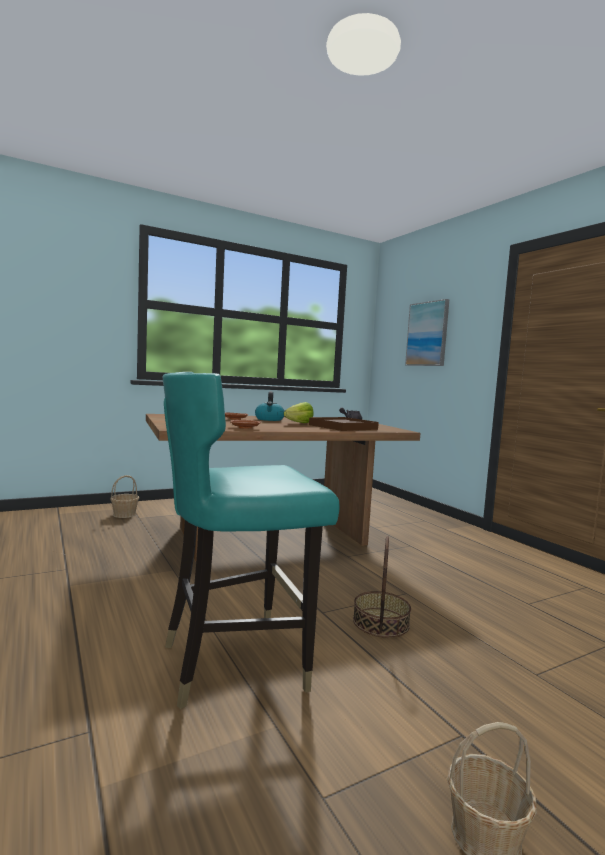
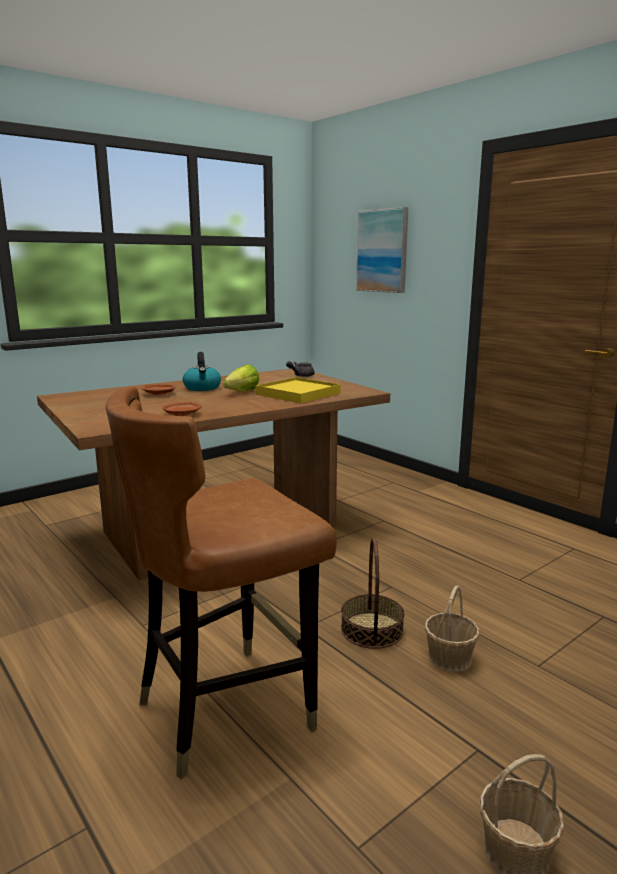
camera: 10 degrees left, 10 degrees up
basket [110,475,139,518] -> basket moved to [425,585,479,672]
turquoise chair [163,372,340,709] -> brown chair [105,387,337,780]
brown tray [309,417,379,431] -> yellow tray [255,377,341,403]

